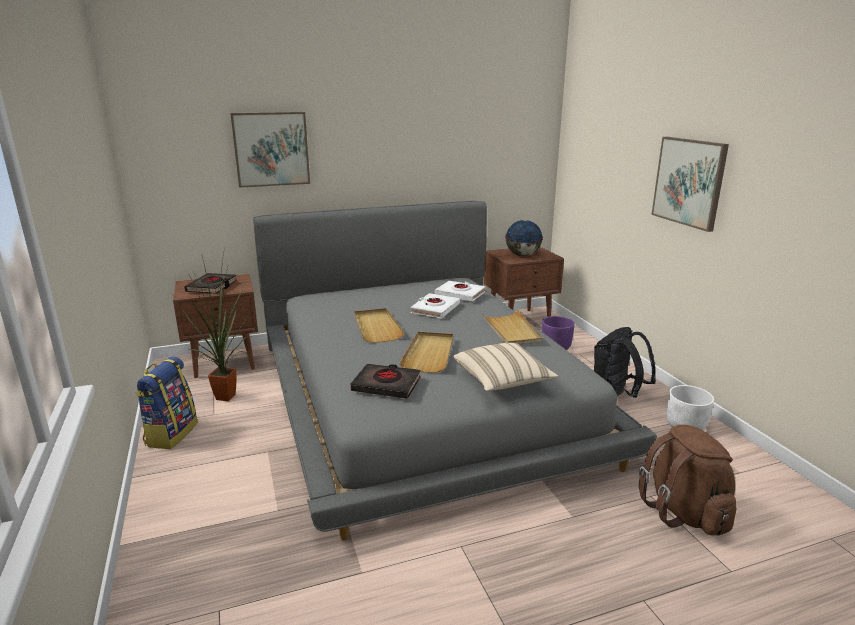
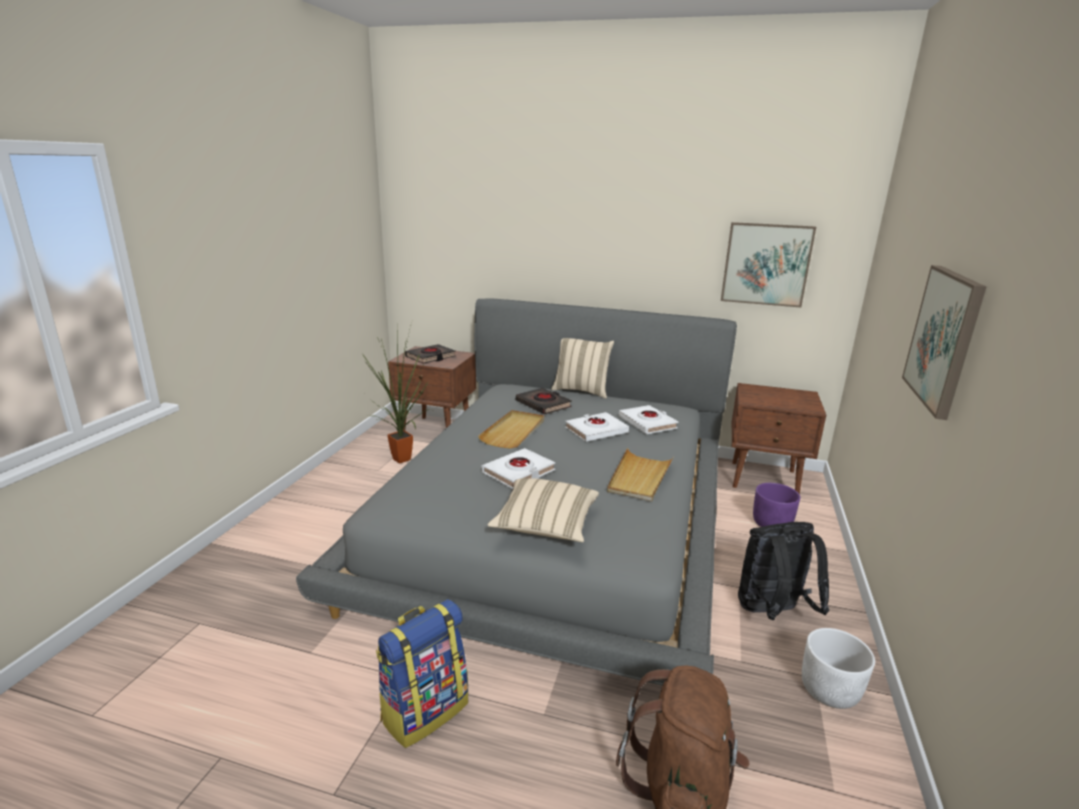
camera: 35 degrees right, 0 degrees up
backpack [135,356,197,449] -> backpack moved to [376,599,468,748]
picture [230,112,310,188] -> picture moved to [721,222,816,307]
black book [351,364,420,399] -> black book moved to [516,388,572,414]
beige tray [400,332,453,373] -> white book [482,448,555,489]
globe [505,220,543,256] -> none
none -> beige pillow [551,338,614,399]

